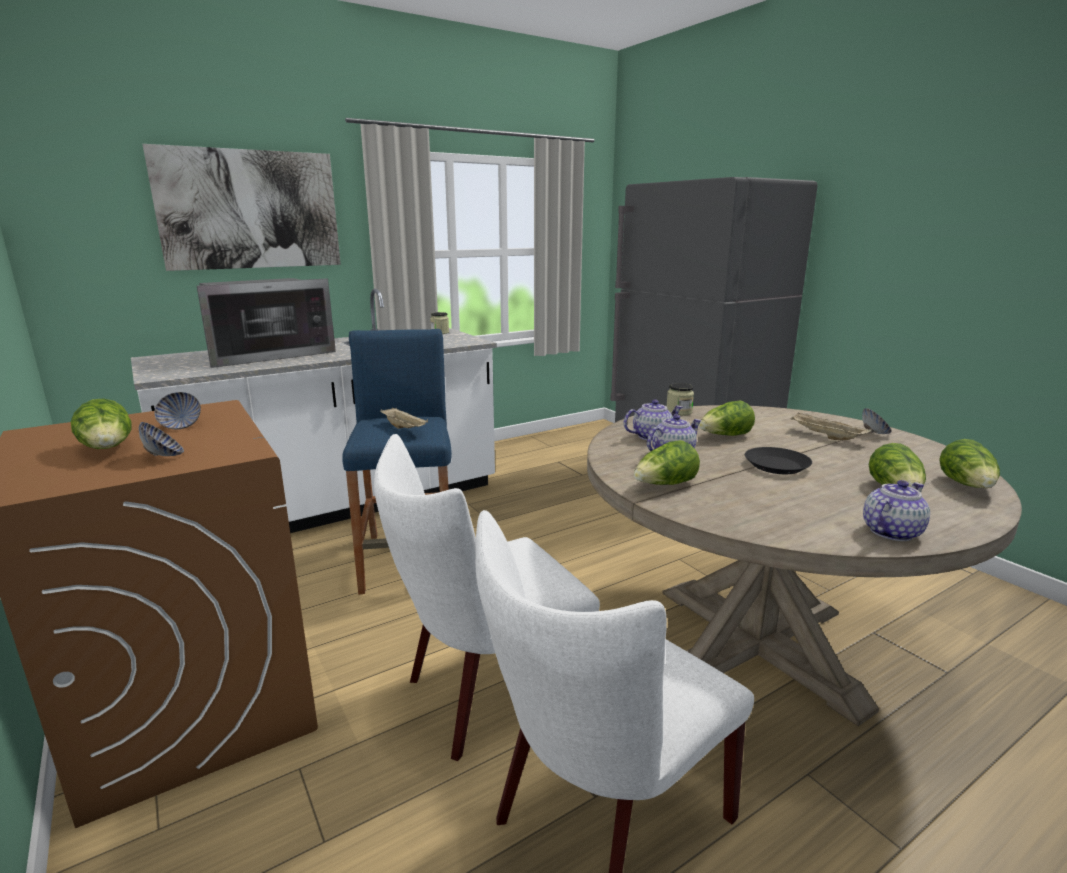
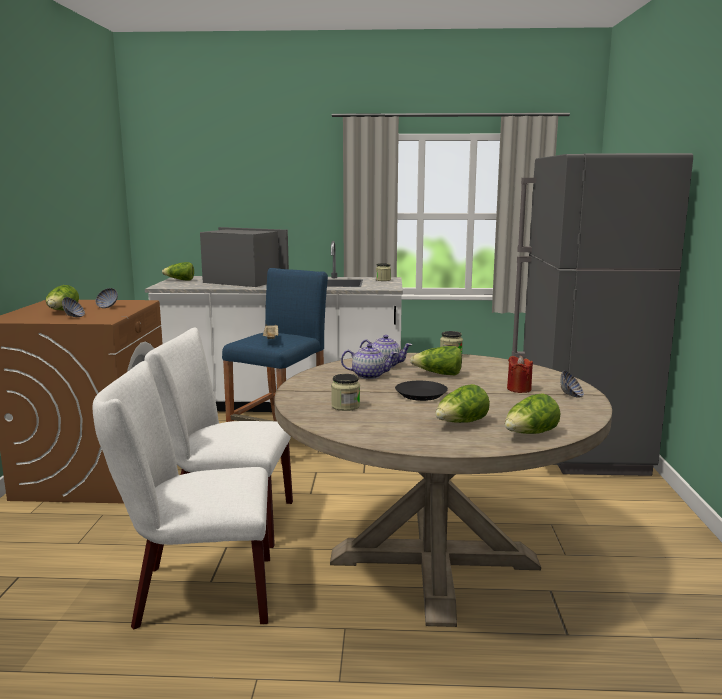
camera: 35 degrees right, 5 degrees down
picture [142,144,341,271] -> none
microwave [197,278,336,368] -> microwave turned 150 degrees counterclockwise [200,227,289,287]
lettuce [634,440,700,485] -> lettuce moved to [162,262,194,280]
beige tray [790,412,872,440] -> red candle [507,355,533,393]
teapot [863,480,930,541] -> none
none -> jar [331,374,360,411]

